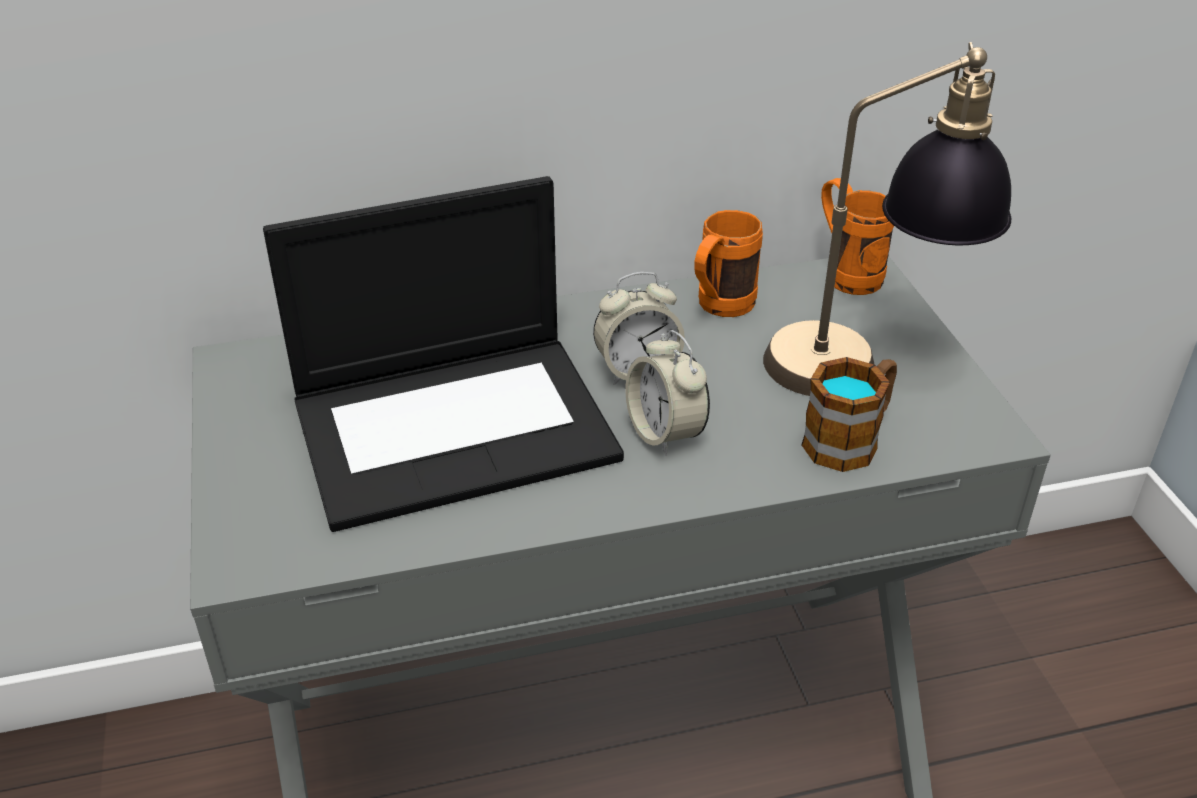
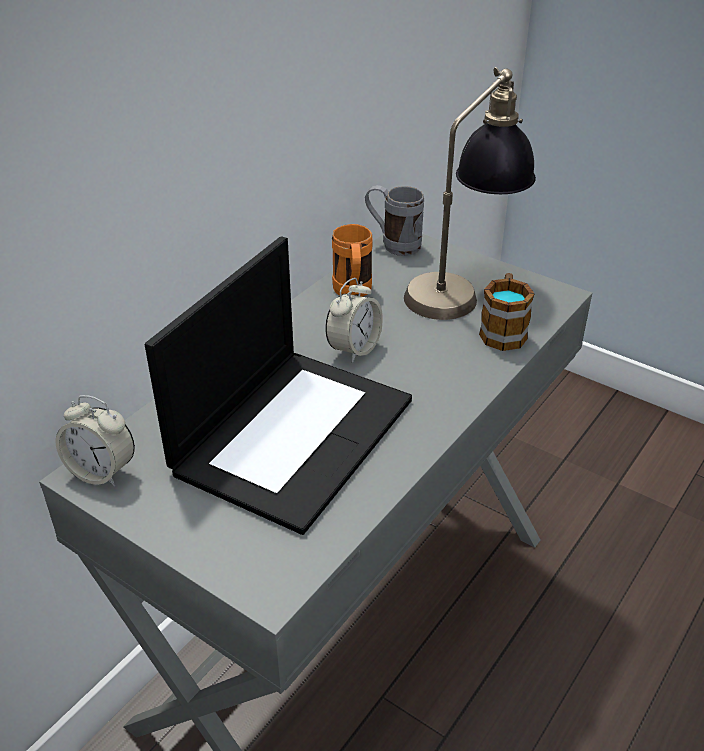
camera: 40 degrees left, 0 degrees up
alarm clock [625,330,710,456] -> alarm clock moved to [56,395,135,487]
orange mug [821,178,894,295] -> grey mug [365,185,424,256]

